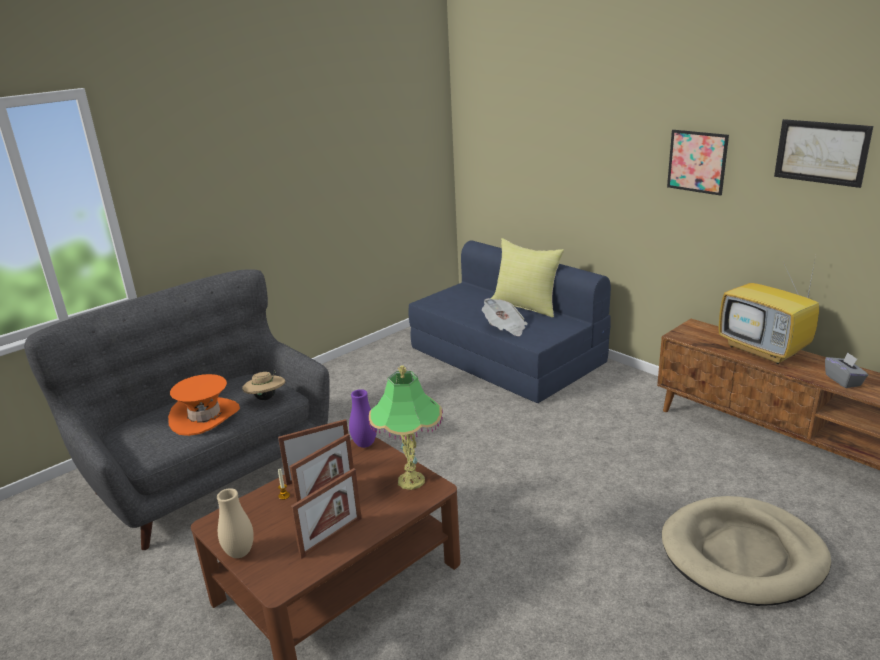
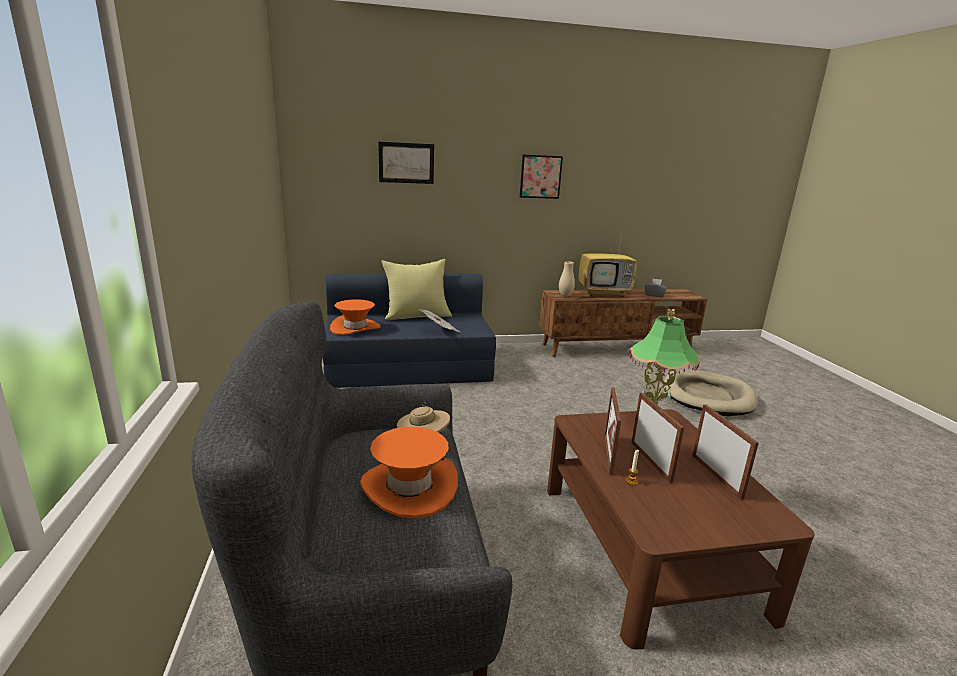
camera: 60 degrees left, 5 degrees down
beige vase [217,488,254,558] -> beige vase moved to [559,261,575,297]
purple vase [349,389,377,448] -> none
picture [774,119,873,188] -> picture moved to [378,142,434,184]
none -> orange hat [330,299,381,335]

